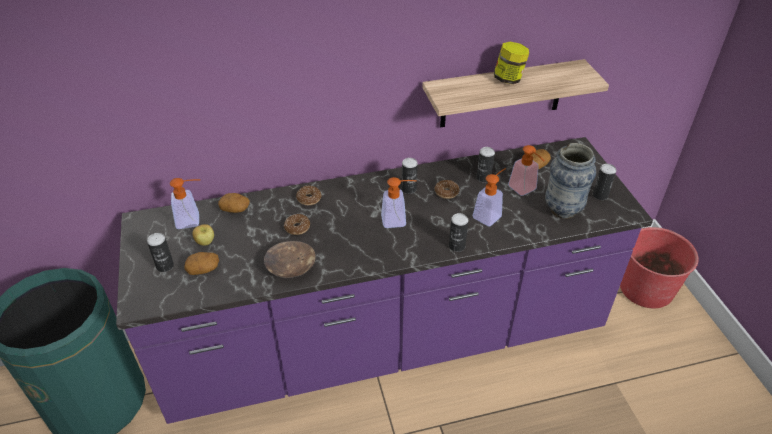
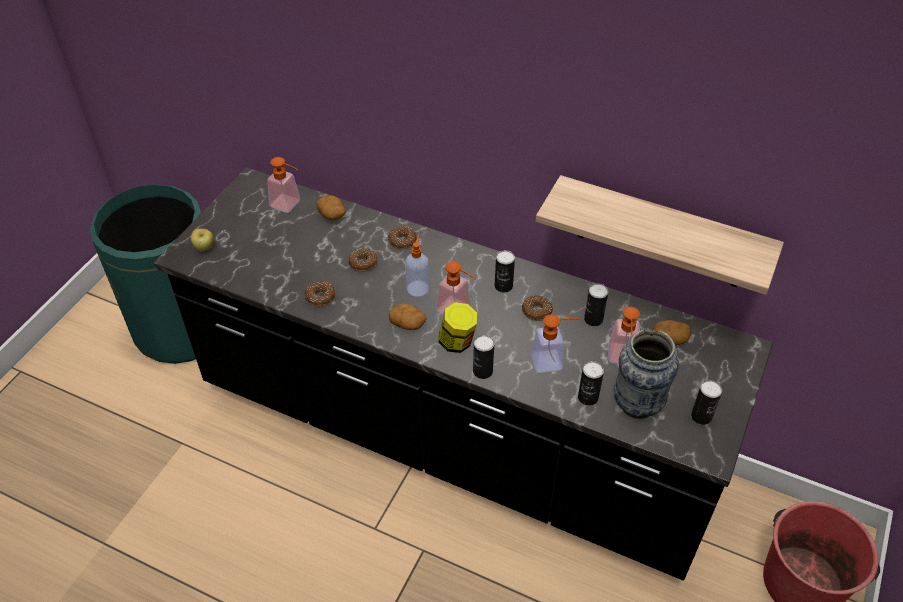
camera: 40 degrees right, 5 degrees up
purple counter [116,137,653,424] -> black counter [154,167,773,581]
can [147,233,174,272] -> can moved to [578,361,604,406]
potato [184,252,219,275] -> potato moved to [389,303,426,330]
apple [192,224,214,246] -> apple moved to [190,229,213,251]
brown bowl [264,241,316,278] -> donut [305,281,335,306]
jar [494,42,529,84] -> jar moved to [438,302,477,353]
none -> soap dispenser [405,235,429,297]

